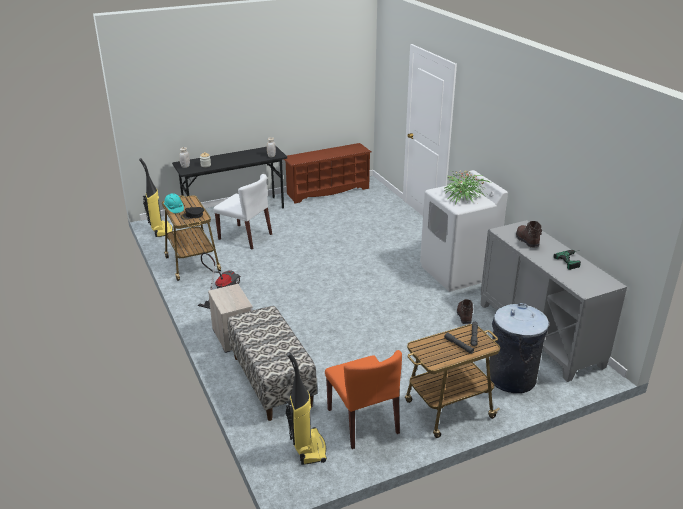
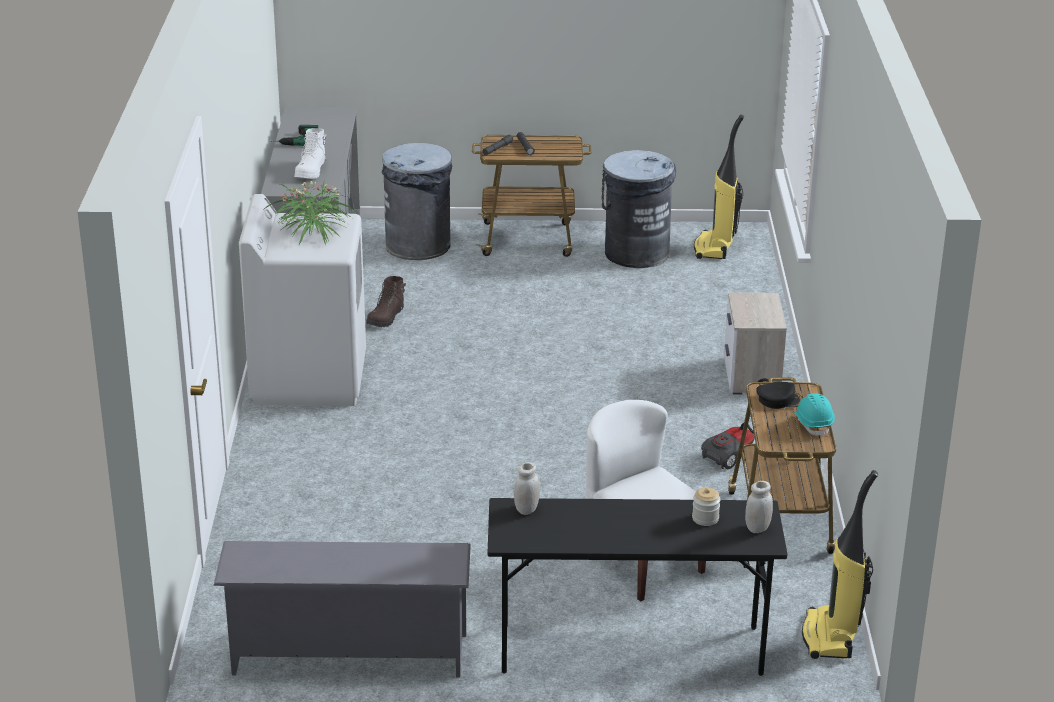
camera: 155 degrees left, 0 degrees up
bench [228,306,317,421] -> none
brown shoe rack [284,143,371,204] -> grey shoe rack [213,541,471,677]
orange chair [325,350,402,449] -> grey trash can [601,150,676,268]
brown boot [516,221,542,248] -> white boot [294,128,326,179]

